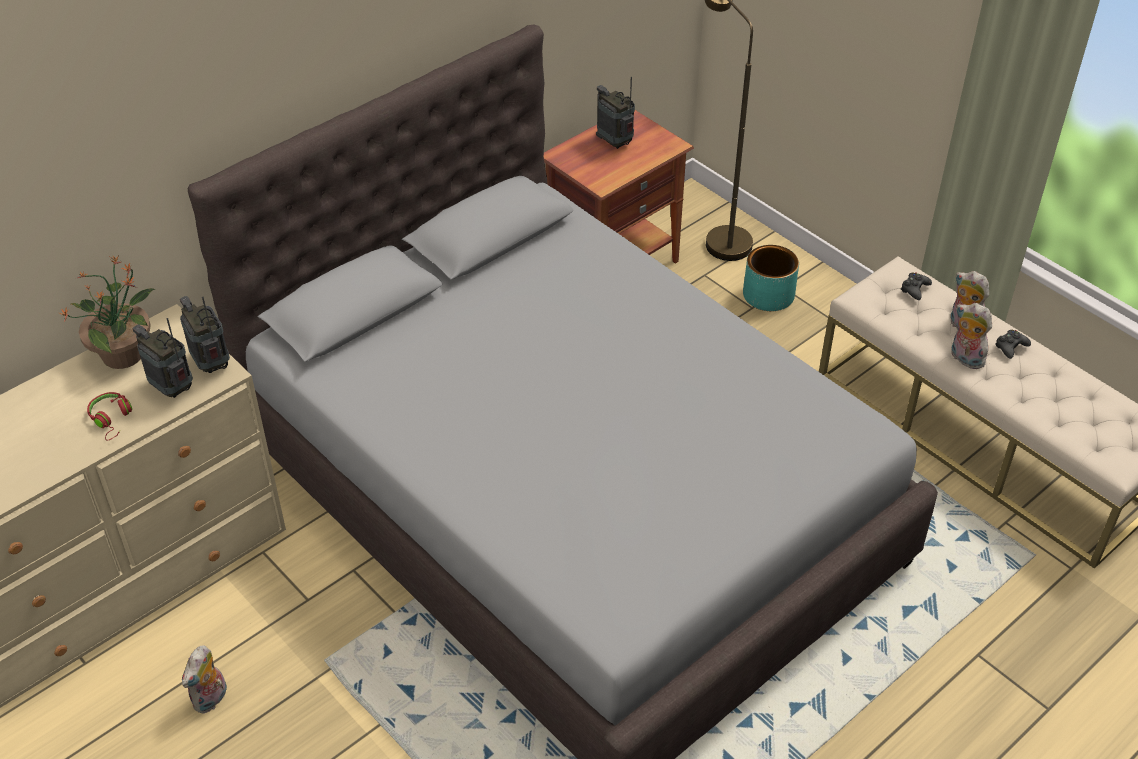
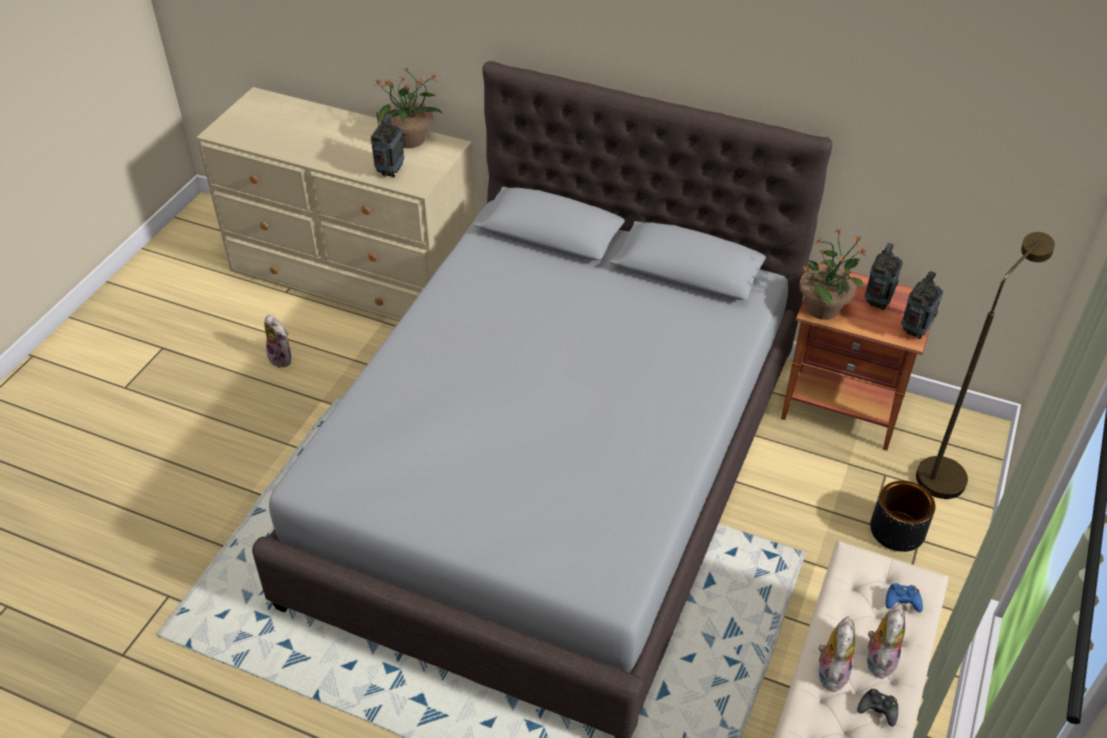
camera: 65 degrees right, 0 degrees up
red headphones [87,392,132,440] -> none
radio [180,296,230,373] -> radio moved to [901,271,943,339]
plush toy [182,645,227,714] -> plush toy turned 135 degrees counterclockwise [264,315,291,368]
turquoise planter [743,245,799,311] -> black planter [870,481,935,552]
black game controller [900,272,932,300] -> blue game controller [886,583,923,612]
none -> potted plant [799,228,866,320]

